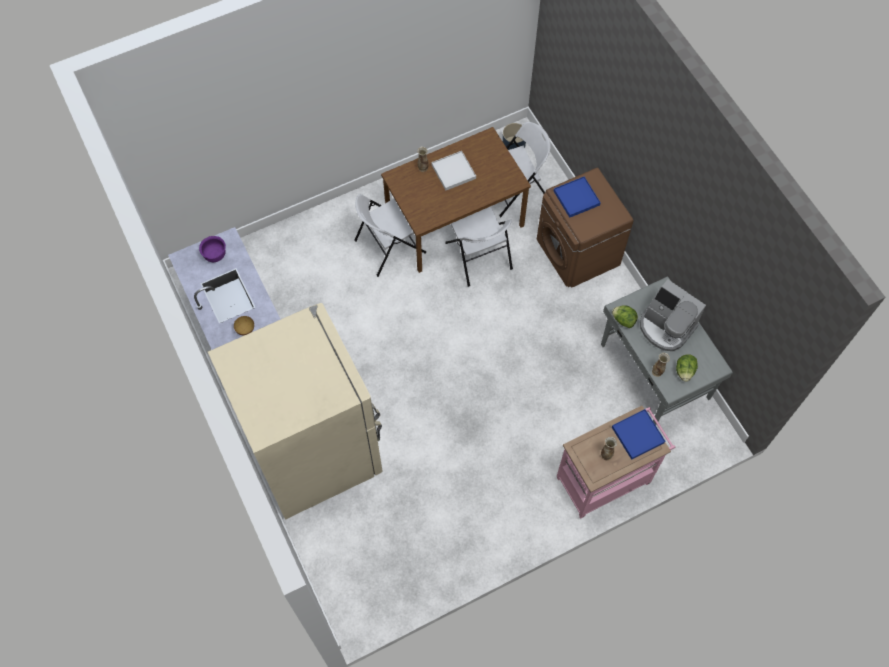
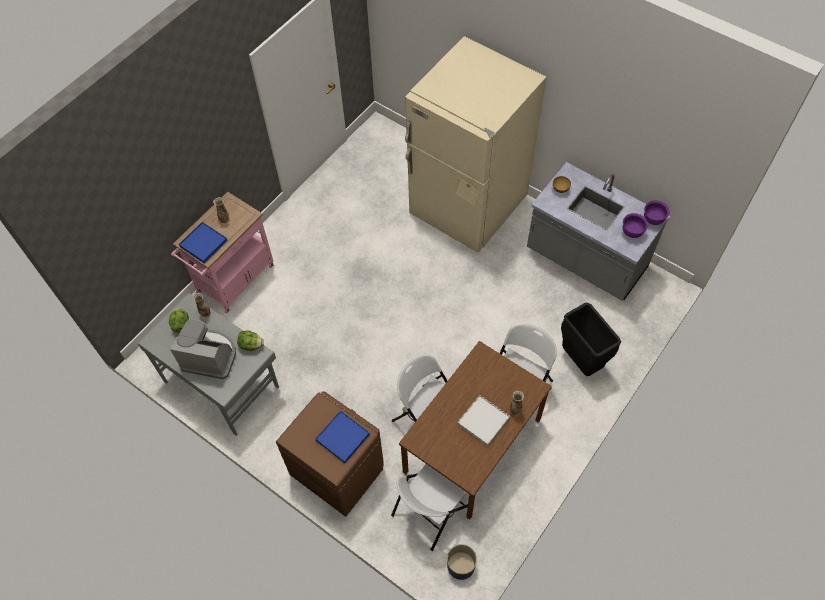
camera: 155 degrees right, 5 degrees down
none -> black trash can [561,303,621,376]
none -> purple bowl [644,200,670,225]

